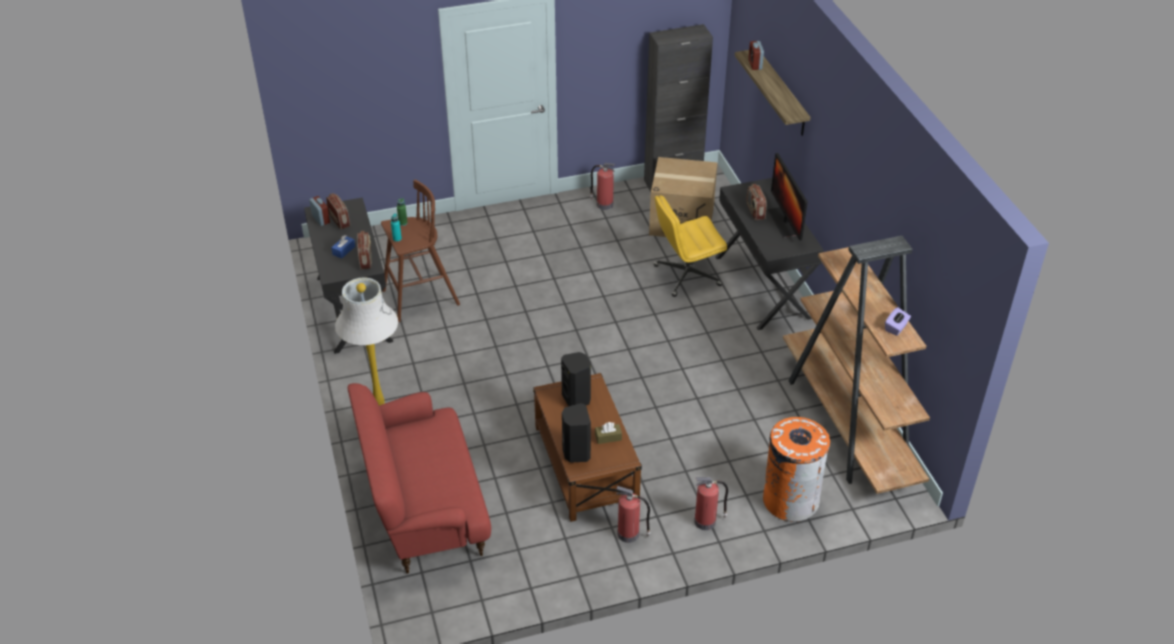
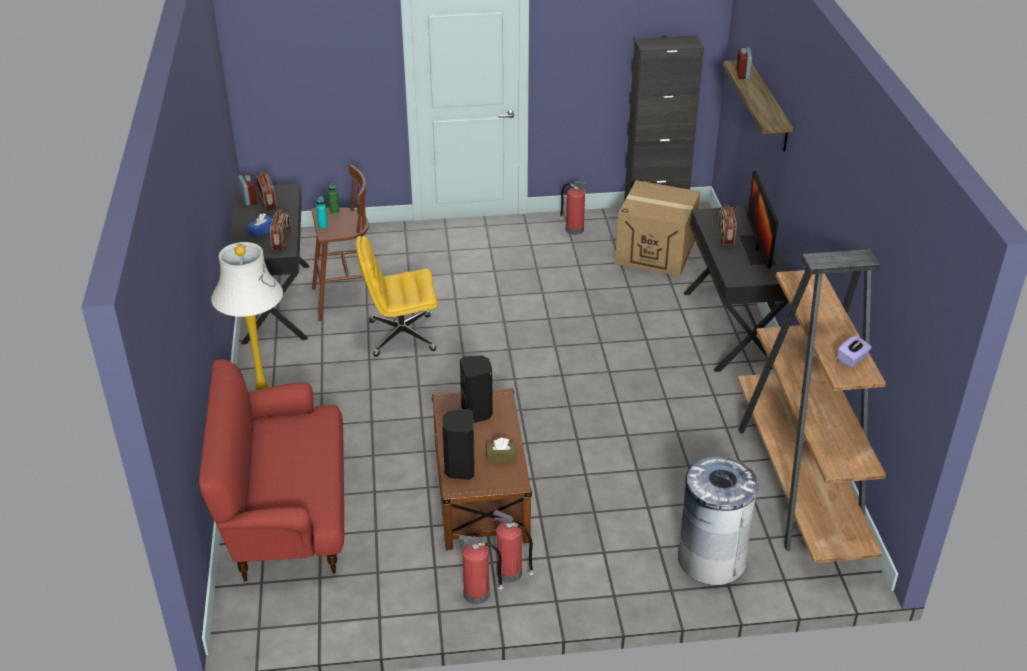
camera: 10 degrees right, 5 degrees down
yellow office chair [654,195,727,297] -> yellow office chair moved to [356,235,438,357]
fire extinguisher [694,477,728,530] -> fire extinguisher moved to [458,535,504,604]
orange trash can [763,417,830,522] -> grey trash can [678,456,759,585]

